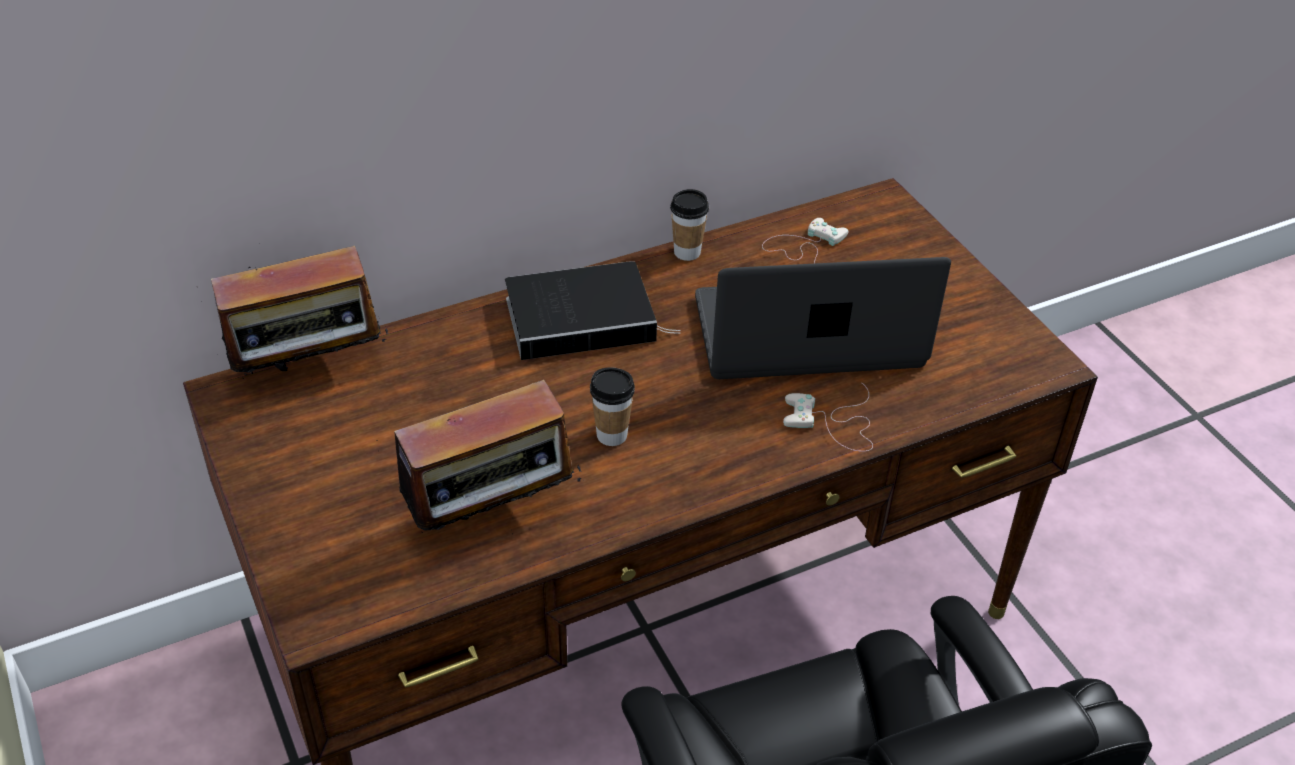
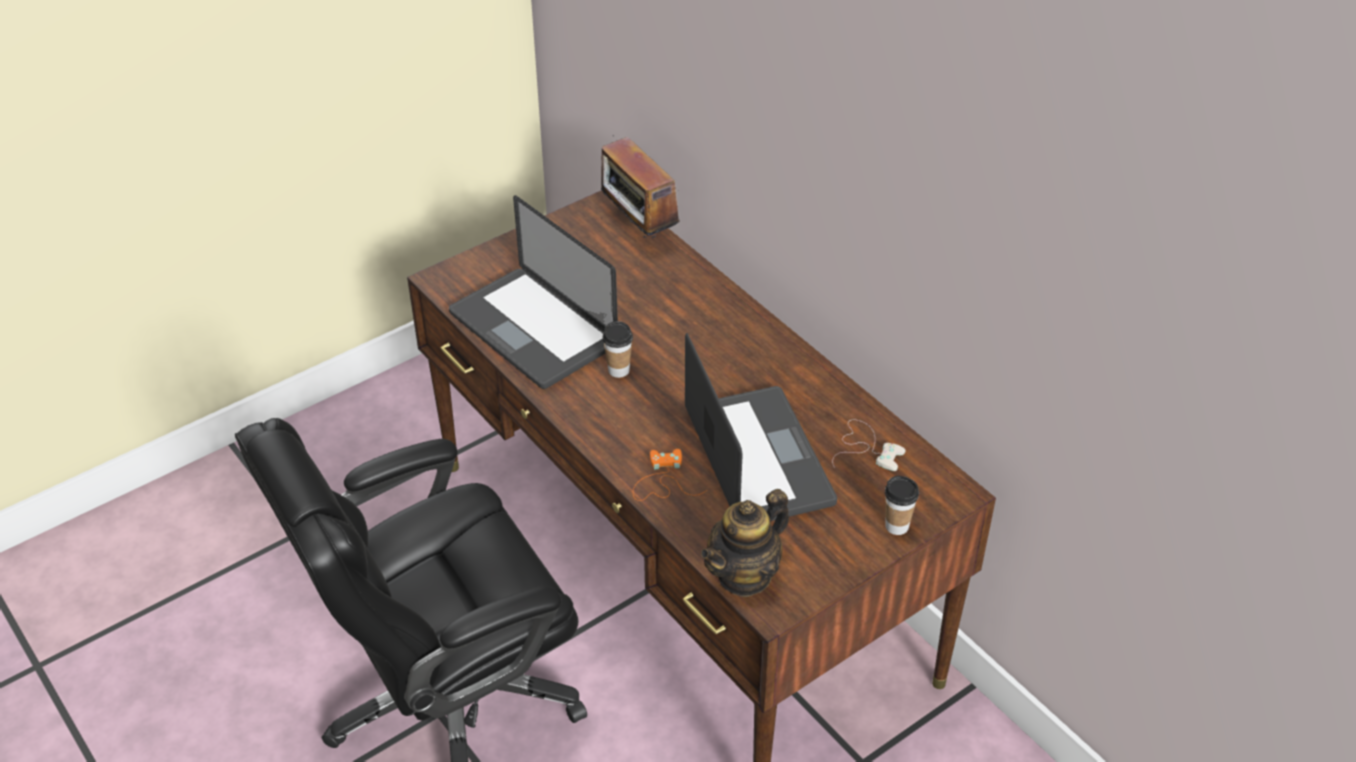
camera: 80 degrees right, 0 degrees up
radio [378,380,583,534] -> laptop [449,195,618,389]
book [505,261,681,360] -> none
cup [670,189,709,261] -> cup moved to [885,476,919,535]
white game controller [783,382,873,452] -> orange game controller [633,449,707,501]
none -> teapot [701,489,789,597]

